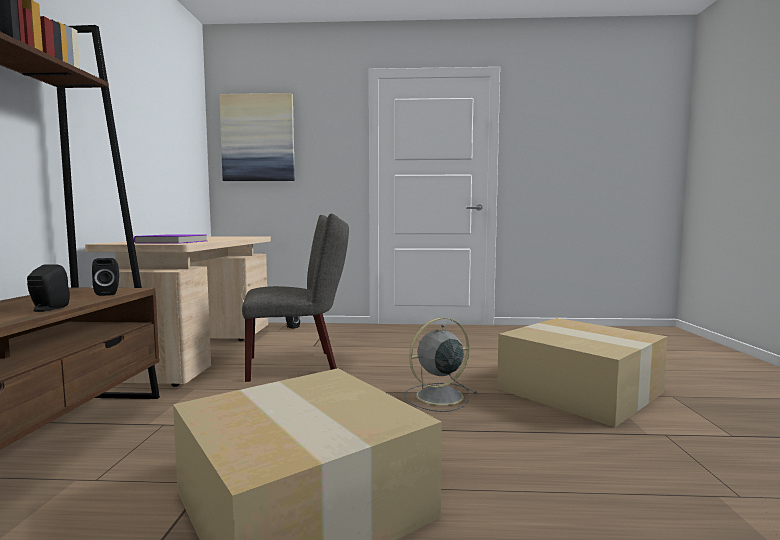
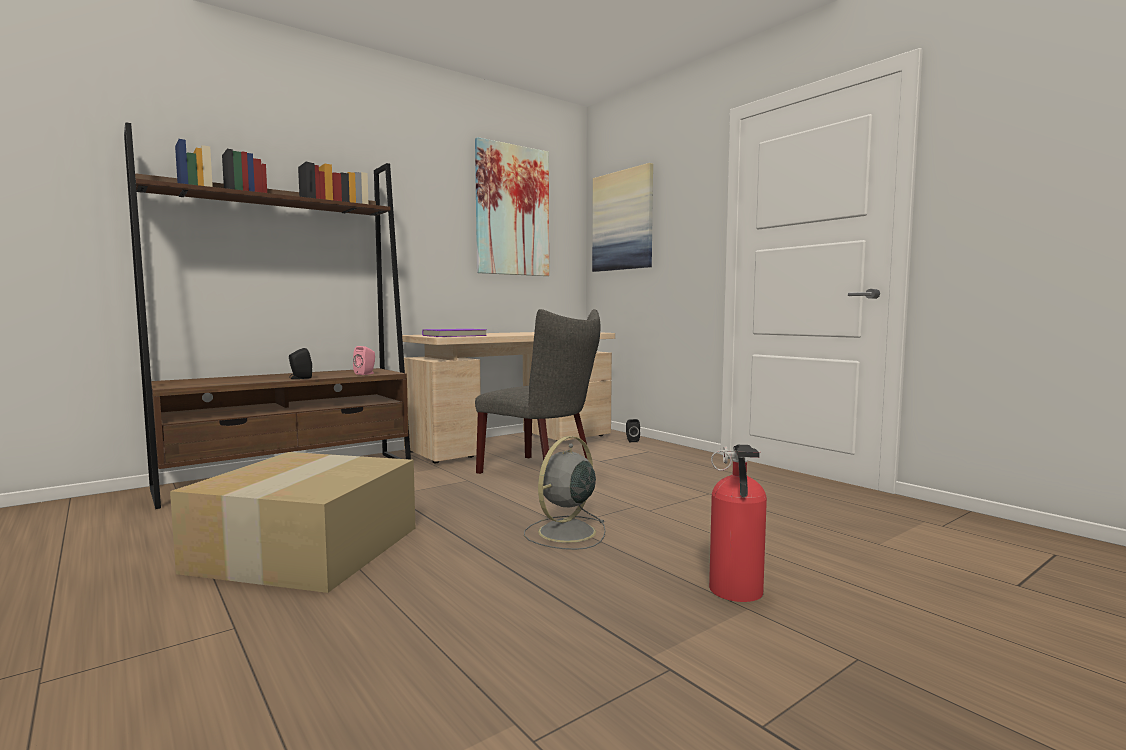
camera: 50 degrees right, 0 degrees up
black speaker [92,258,119,296] -> pink speaker [353,346,375,375]
grey fan [404,318,477,412] -> grey fan turned 75 degrees counterclockwise [524,436,606,550]
cardboard box [497,318,668,427] -> fire extinguisher [709,445,767,602]
none -> picture [475,137,549,276]

